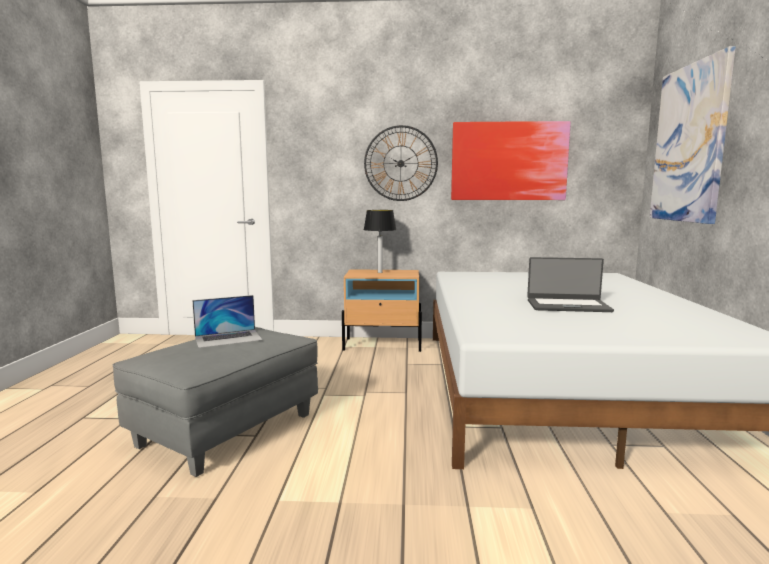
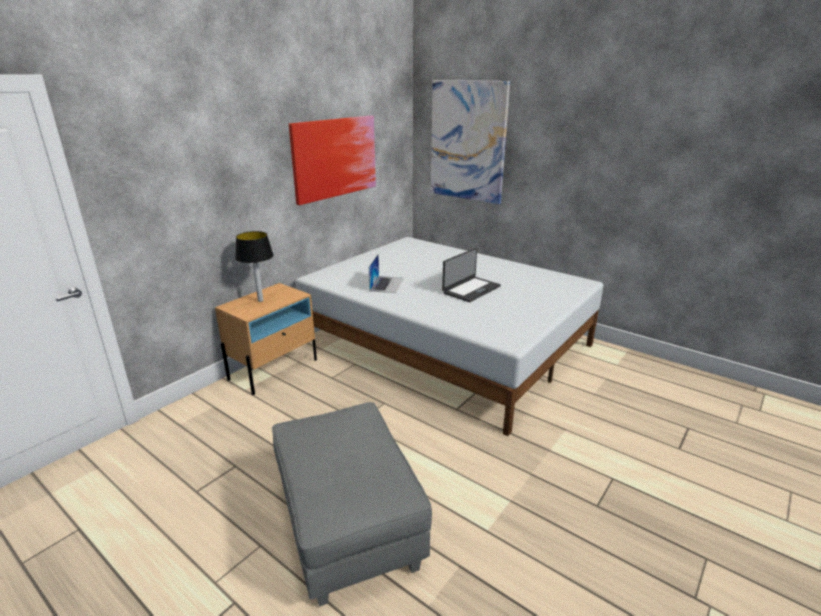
camera: 55 degrees left, 15 degrees up
laptop [192,295,263,348] -> laptop moved to [369,255,404,293]
wall clock [364,125,438,201] -> none

